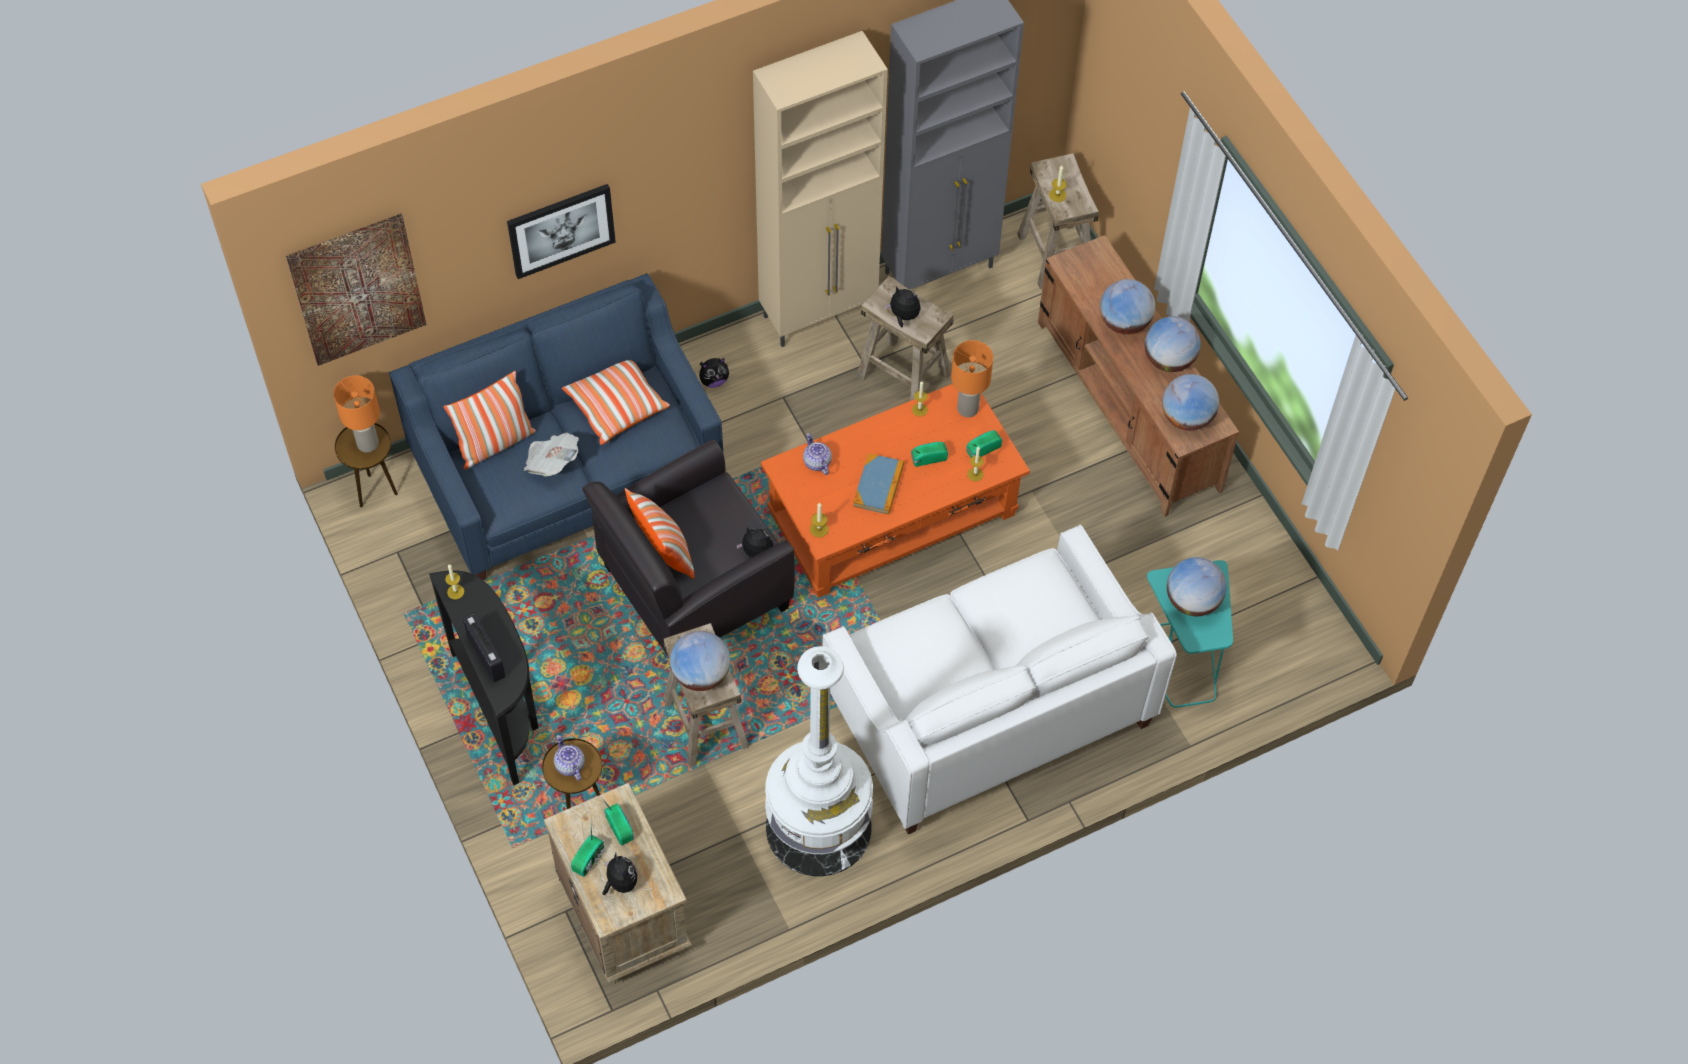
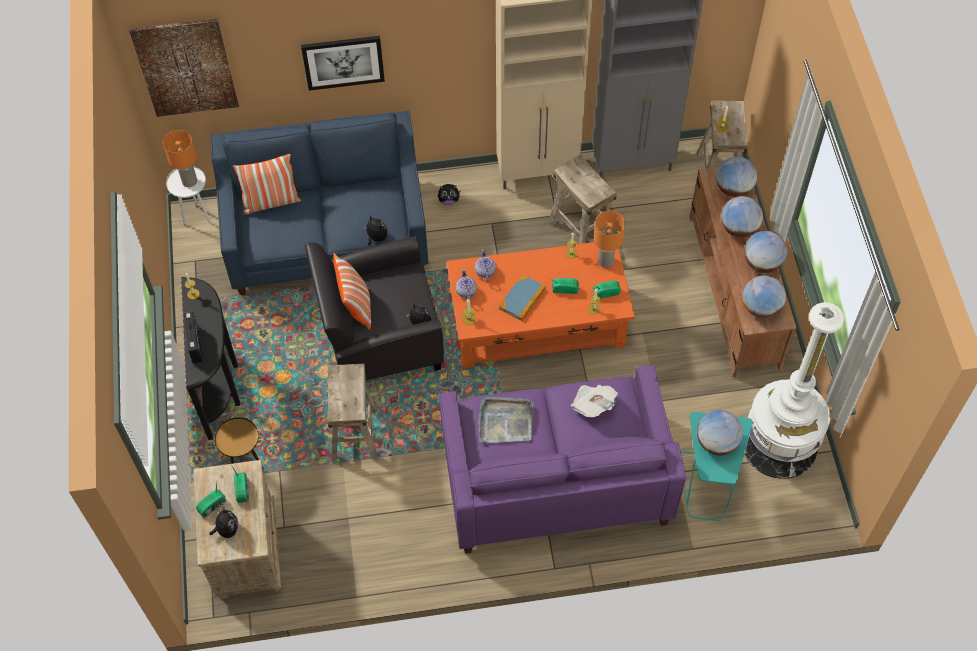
camera: 20 degrees right, 0 degrees up
brown side table [335,423,398,507] -> white side table [166,166,211,225]
newspaper [524,433,579,476] -> newspaper moved to [571,385,618,417]
teapot [554,735,585,781] -> teapot moved to [456,269,477,300]
pillow [562,360,670,445] -> none
globe [670,631,730,691] -> globe moved to [716,156,757,197]
white floor lamp [765,646,873,876] -> white floor lamp moved to [745,302,844,479]
white sofa [822,525,1177,834] -> purple sofa [439,364,686,554]
plush toy [885,286,921,328] -> plush toy moved to [363,215,387,246]
none -> grey tray [478,397,533,443]

